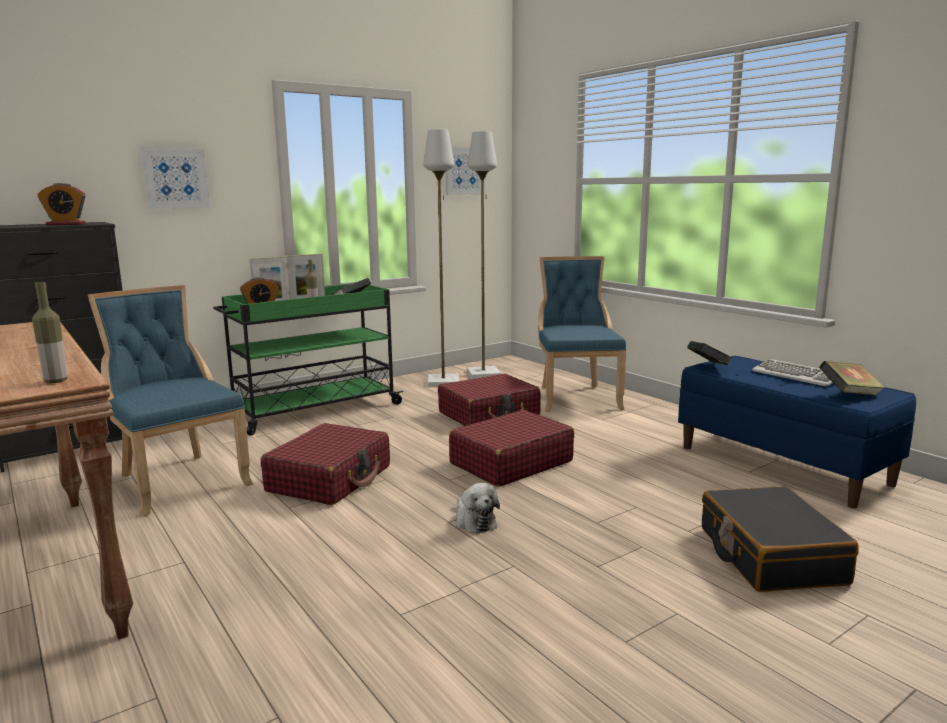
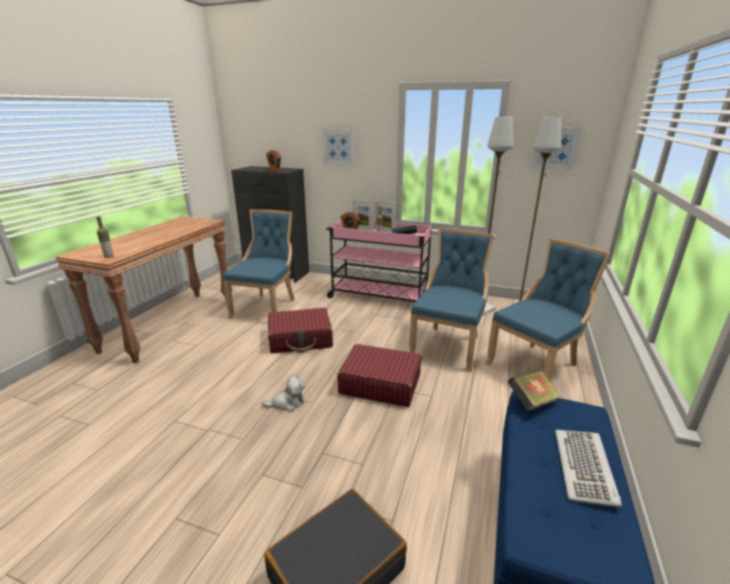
camera: 55 degrees right, 10 degrees up
green cart [213,284,403,436] -> pink cart [326,220,432,302]
red suitcase [438,374,541,426] -> blue chair [409,229,494,372]
plush toy [456,483,500,533] -> plush toy turned 135 degrees counterclockwise [262,375,305,412]
book [819,361,885,396] -> none

